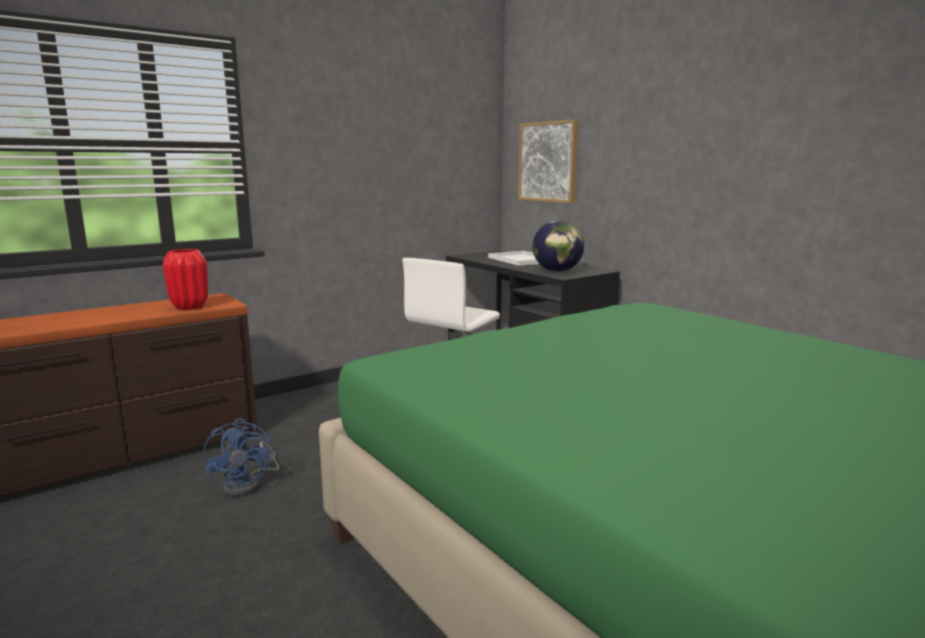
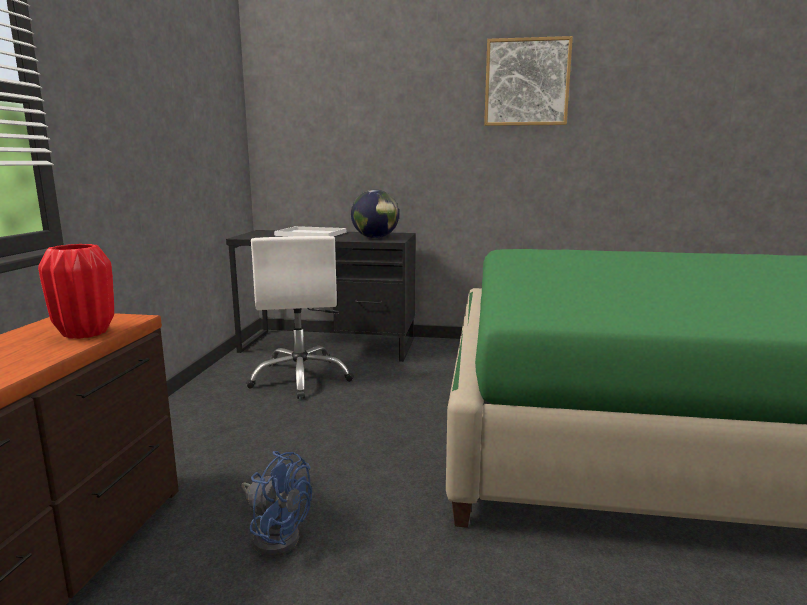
camera: 45 degrees left, 0 degrees up
picture [518,119,578,203] -> picture moved to [484,36,573,126]

